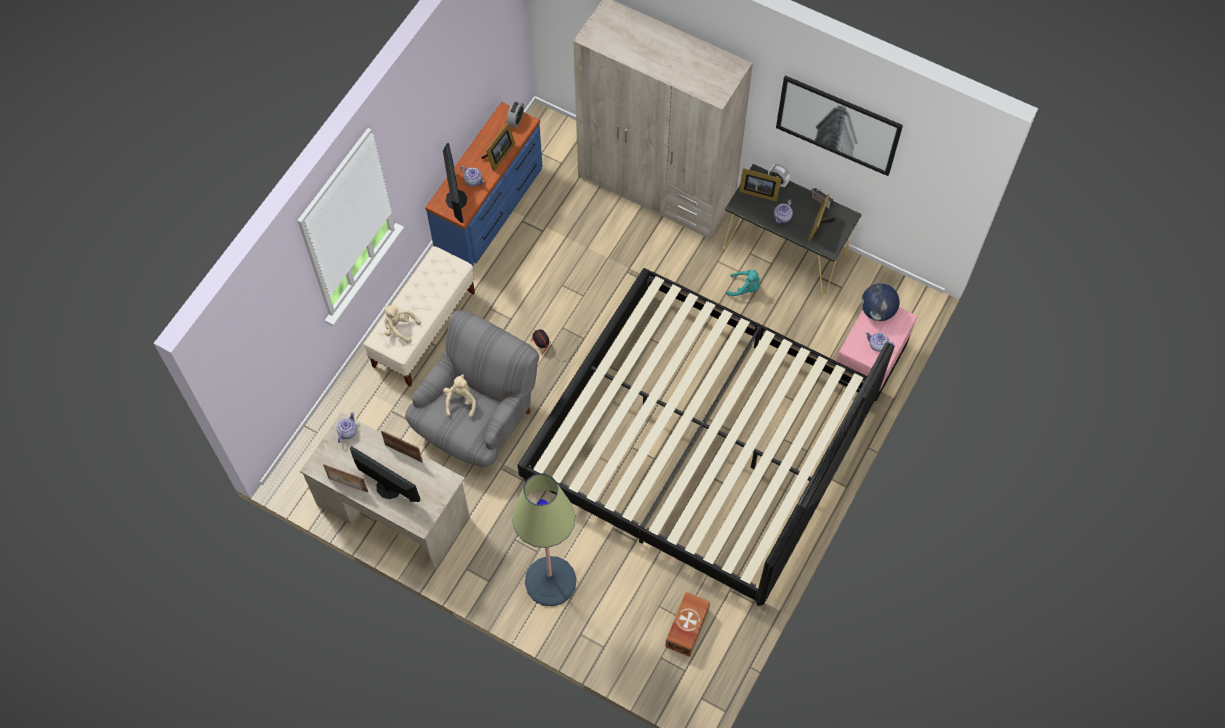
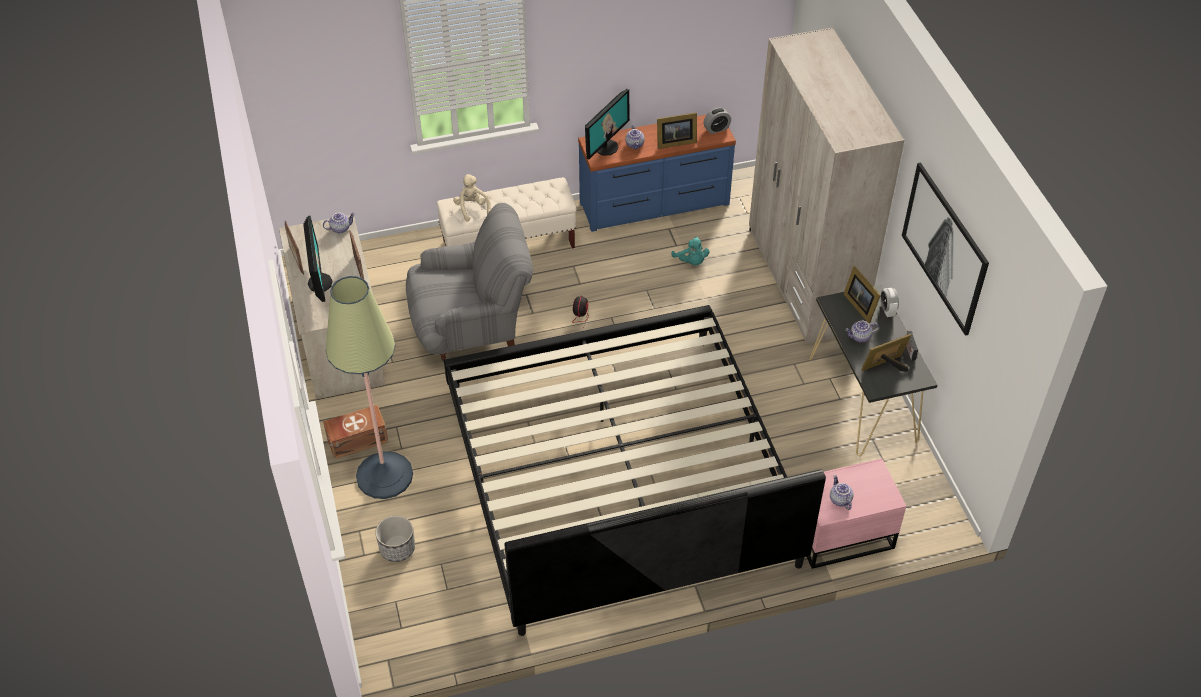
camera: 45 degrees right, 15 degrees down
beige plush toy [443,374,476,418] -> none
brown storage box [665,592,710,657] -> brown storage box moved to [323,405,389,459]
turquoise plush toy [726,269,760,296] -> turquoise plush toy moved to [671,237,710,265]
globe [861,283,900,321] -> none
none -> planter [375,515,415,562]

